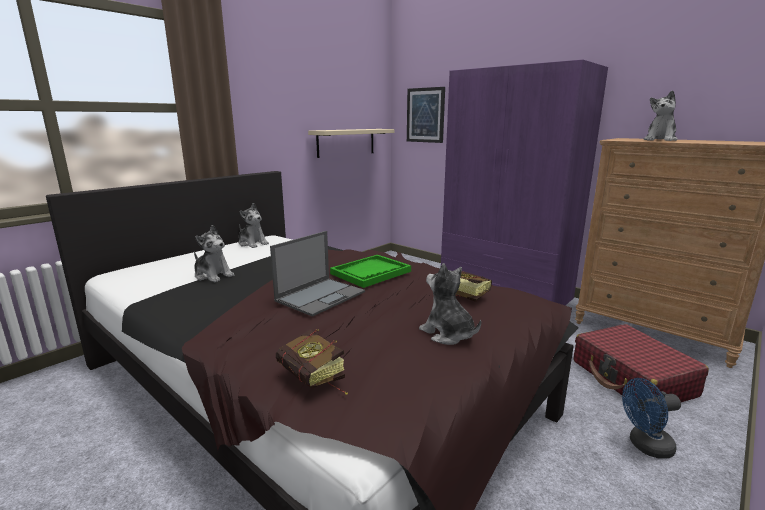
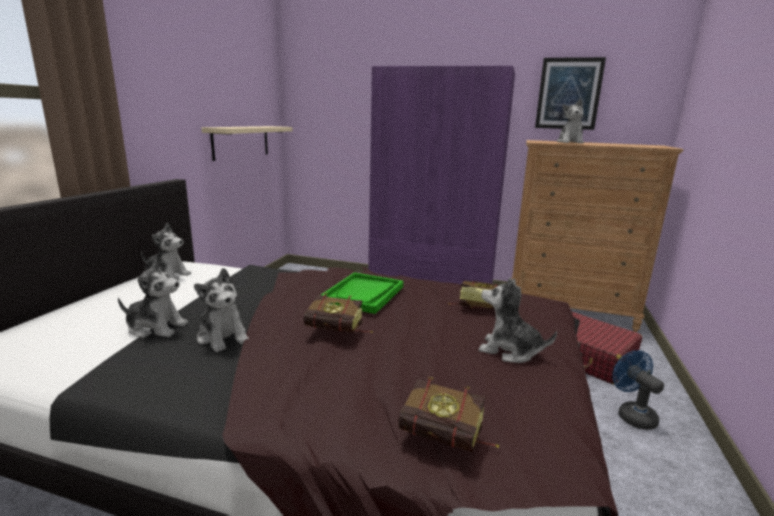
camera: 25 degrees left, 0 degrees up
laptop [270,231,365,317] -> book [304,293,373,333]
picture [407,87,445,143] -> picture moved to [535,57,606,130]
blue fan [622,378,681,459] -> blue fan turned 105 degrees clockwise [612,350,664,430]
none -> plush toy [194,268,249,352]

